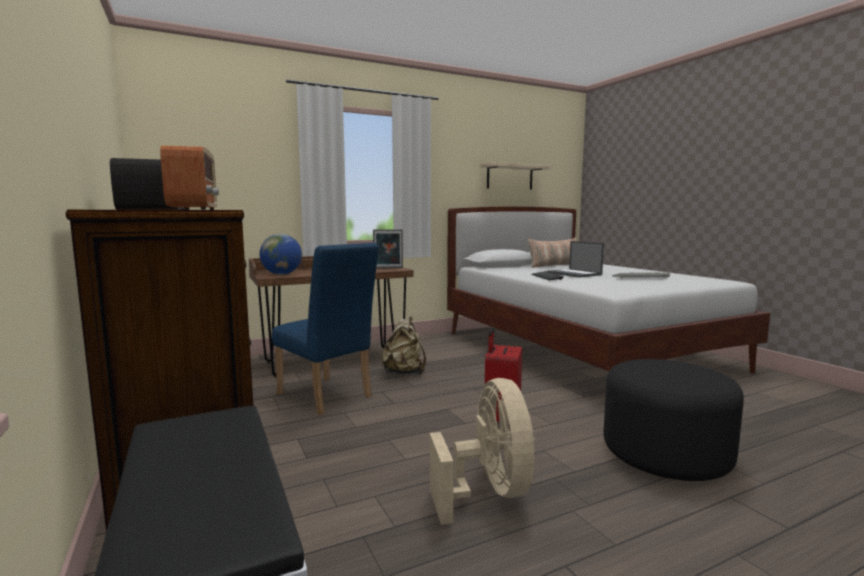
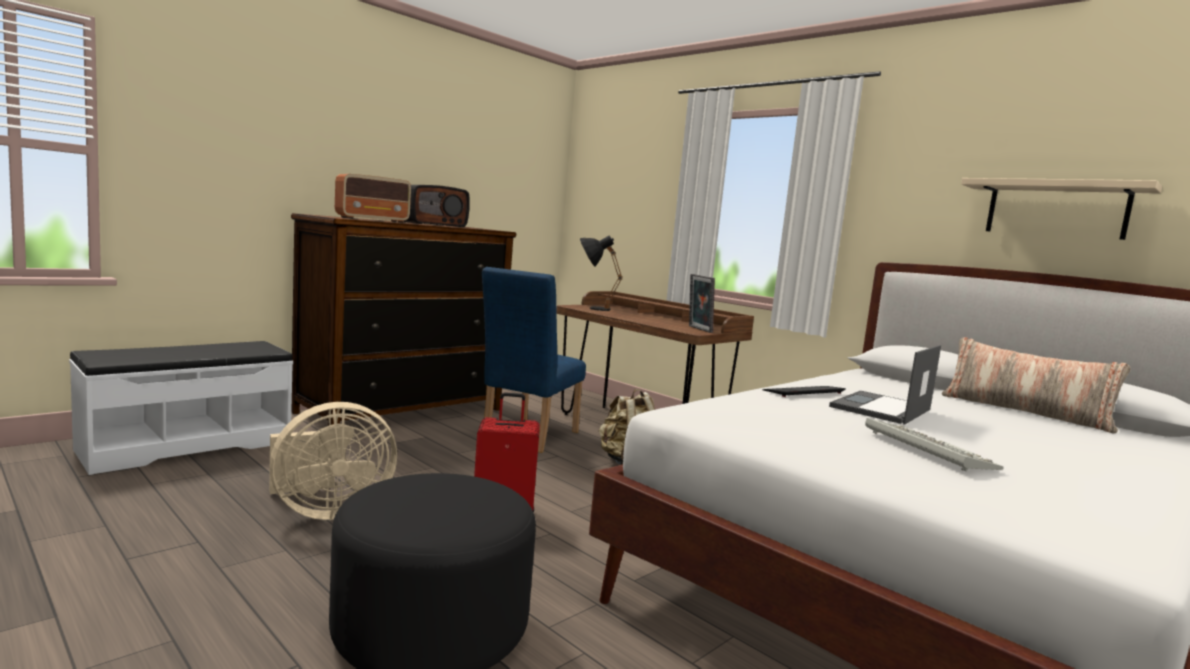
camera: 70 degrees right, 0 degrees up
globe [259,234,302,275] -> black table lamp [580,235,623,311]

